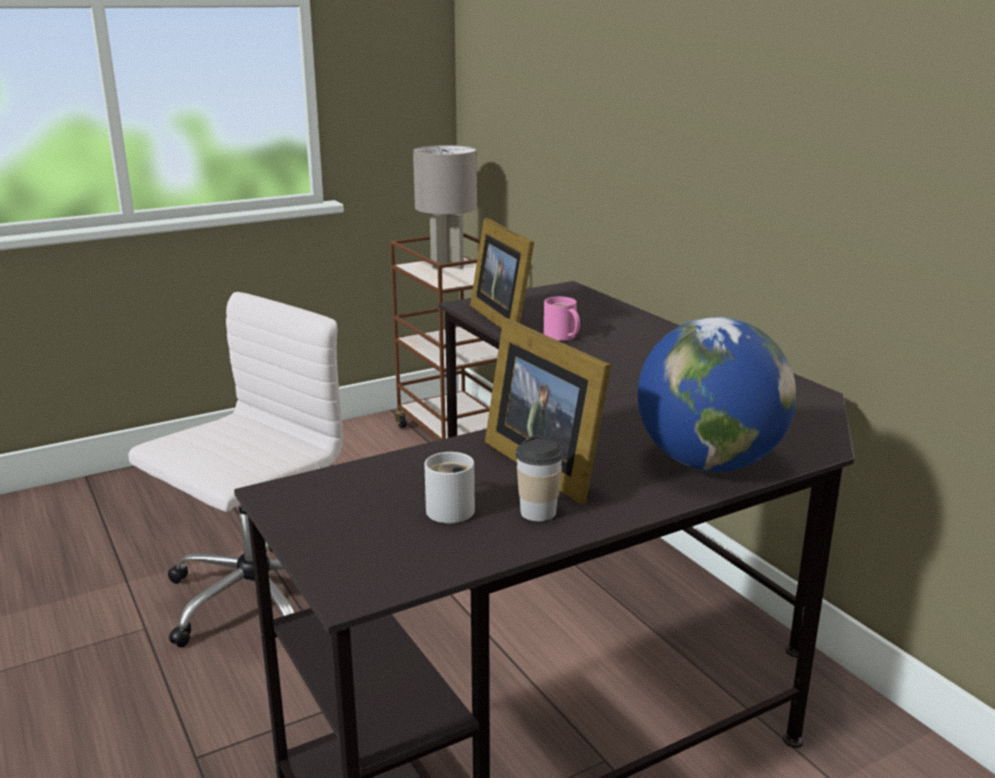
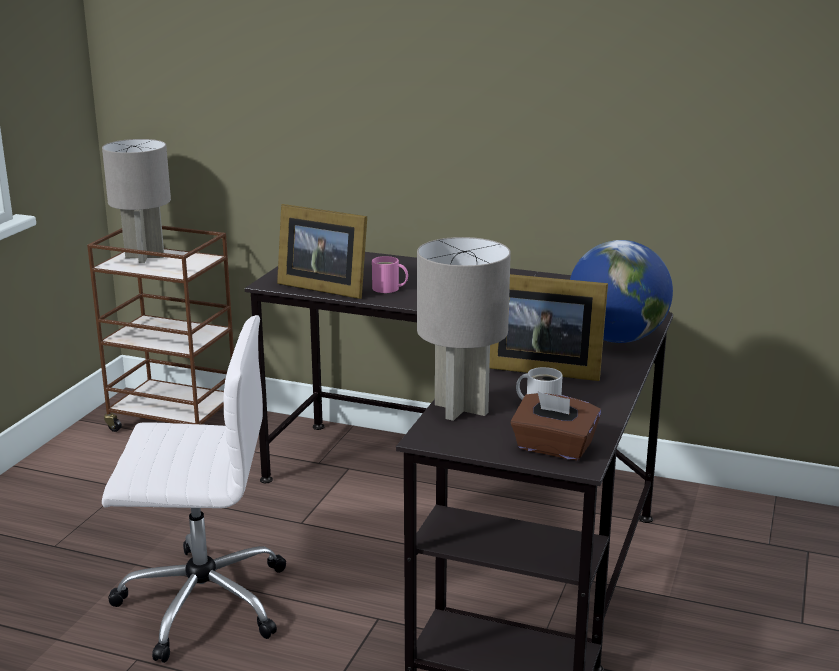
camera: 40 degrees left, 0 degrees up
white office chair [128,292,343,648] -> white office chair turned 90 degrees clockwise [102,315,286,663]
cup [516,436,563,521] -> none
none -> grey table lamp [417,237,511,421]
none -> brown tissue box [510,391,601,461]

